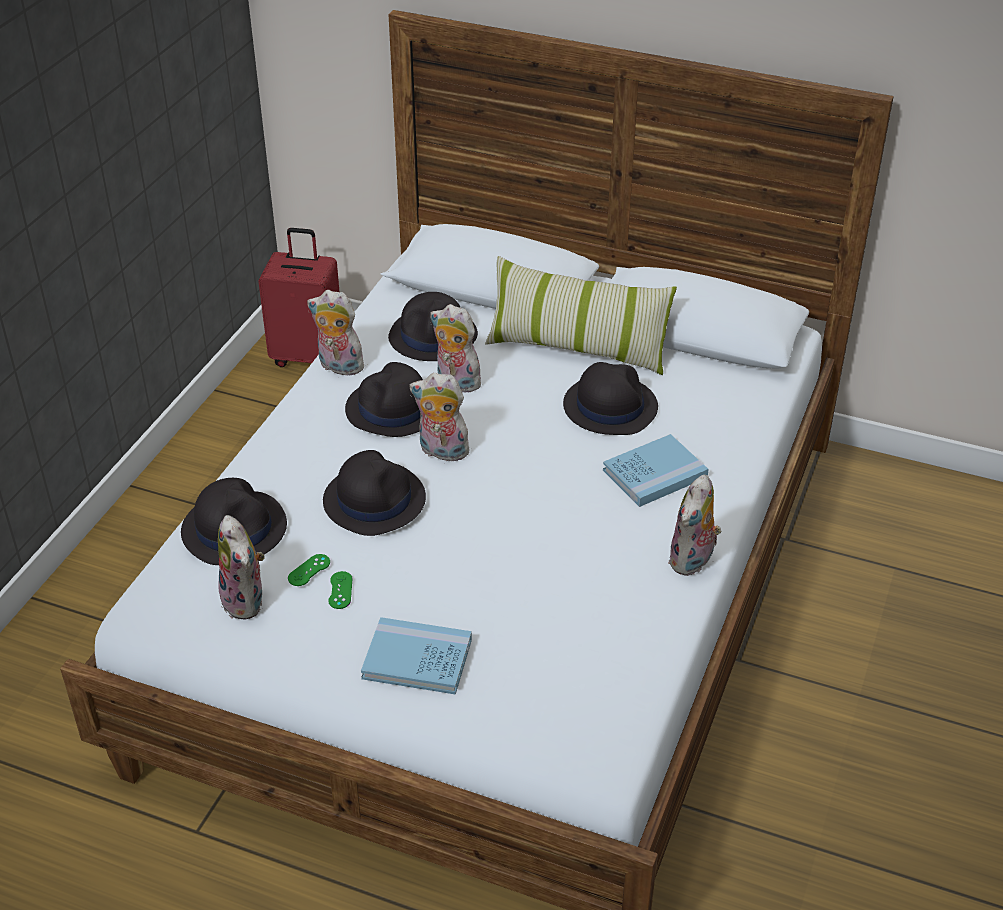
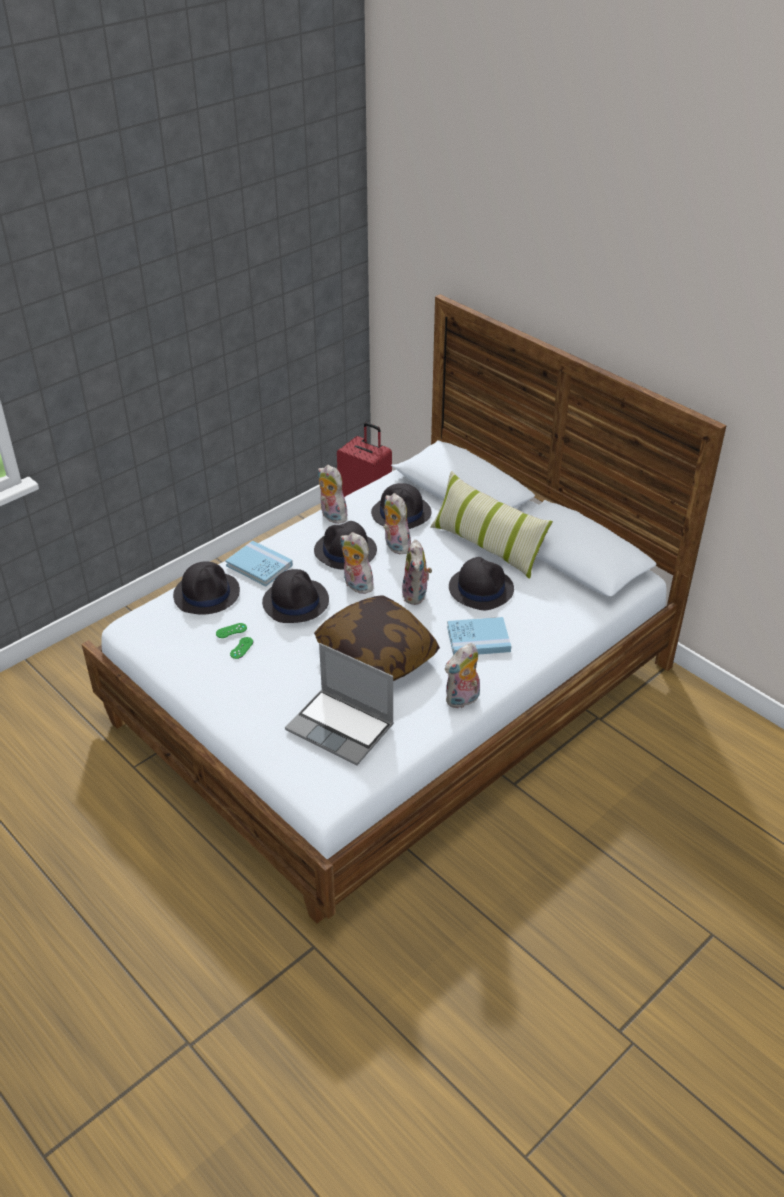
camera: 25 degrees right, 0 degrees up
plush toy [218,515,265,620] -> plush toy moved to [402,540,432,605]
blue book [361,617,472,695] -> blue book moved to [225,541,293,586]
none -> laptop [285,643,394,766]
none -> pillow [314,595,440,681]

